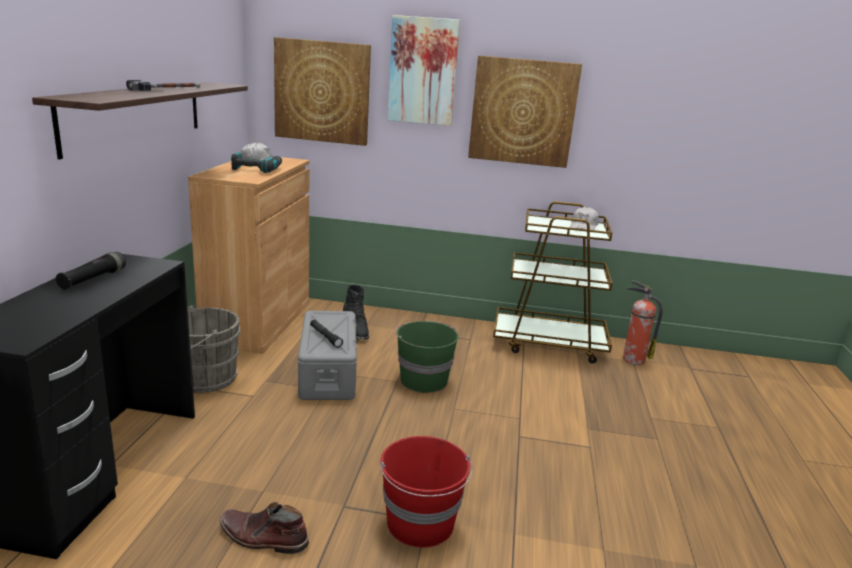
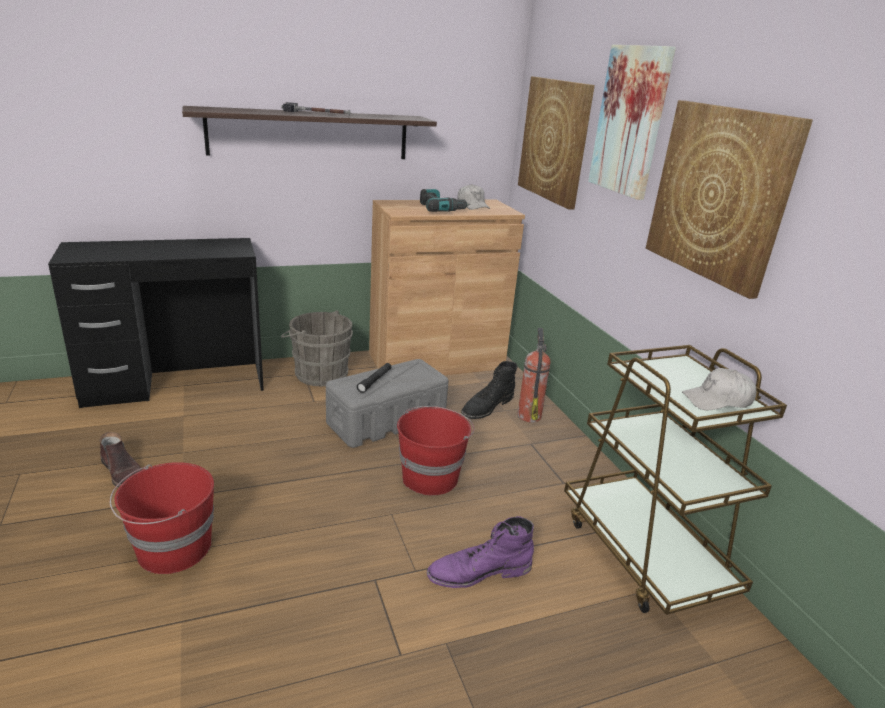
camera: 60 degrees right, 5 degrees up
black flashlight [56,252,126,290] -> none
brown boot [220,502,309,554] -> brown boot turned 150 degrees clockwise [100,432,142,488]
green bucket [394,321,459,393] -> red bucket [397,406,474,495]
fire extinguisher [623,280,663,365] -> fire extinguisher moved to [517,328,551,422]
none -> purple boot [427,516,534,588]

